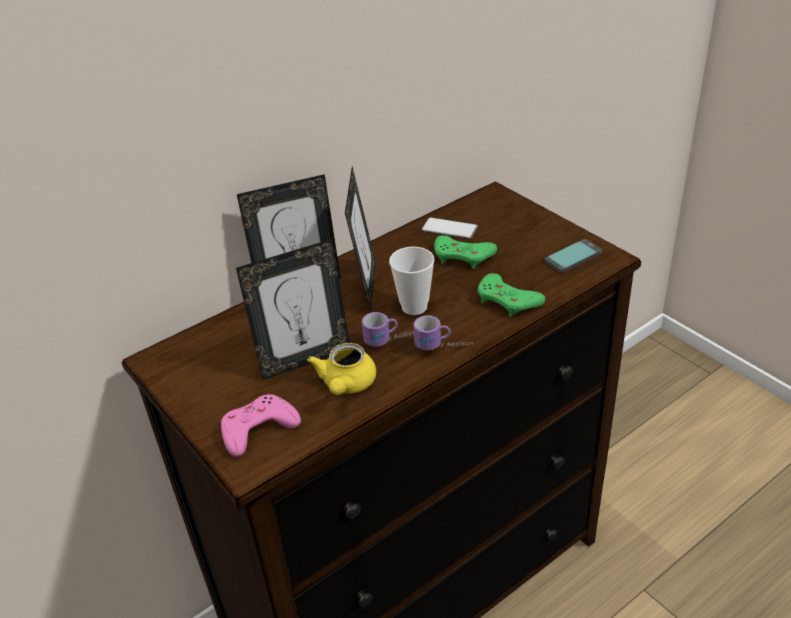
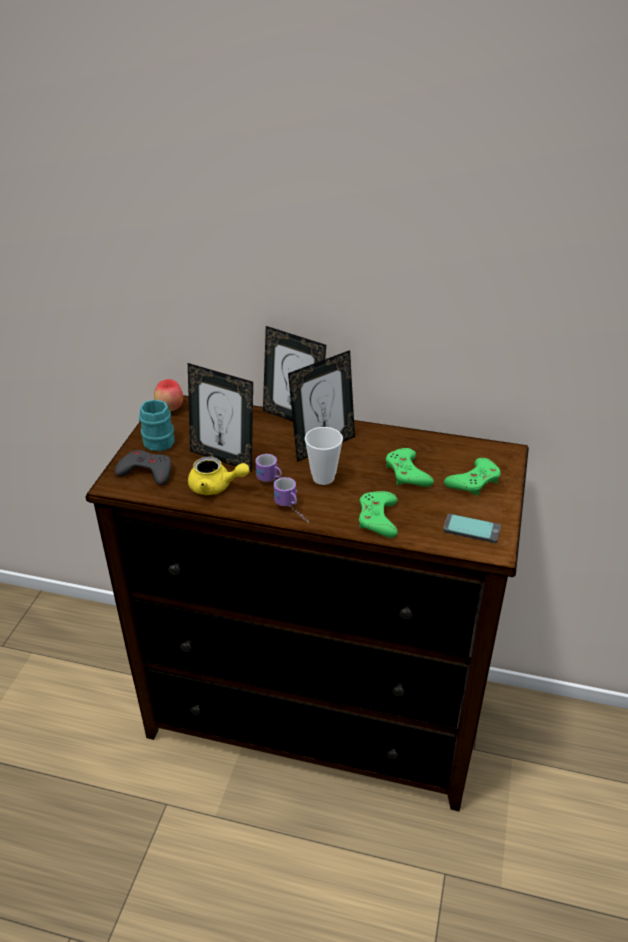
camera: 50 degrees right, 0 degrees up
pink game controller [221,394,301,457] -> grey game controller [114,450,172,486]
yellow teapot [307,343,376,395] -> yellow teapot turned 135 degrees counterclockwise [188,457,249,495]
phone [422,217,478,239] -> none
none -> turquoise mug [139,400,175,451]
none -> apple [154,379,183,411]
none -> green game controller [444,458,501,496]

